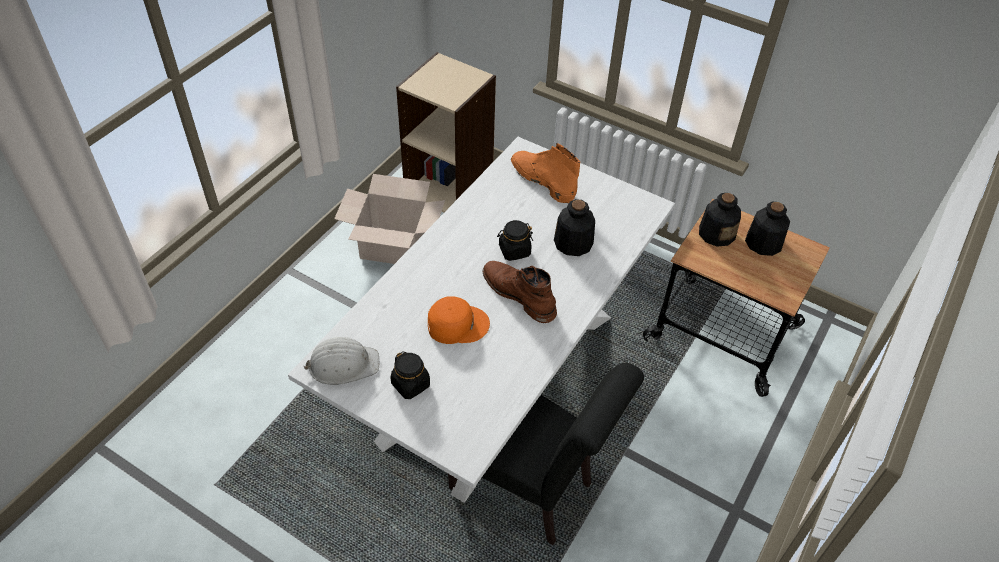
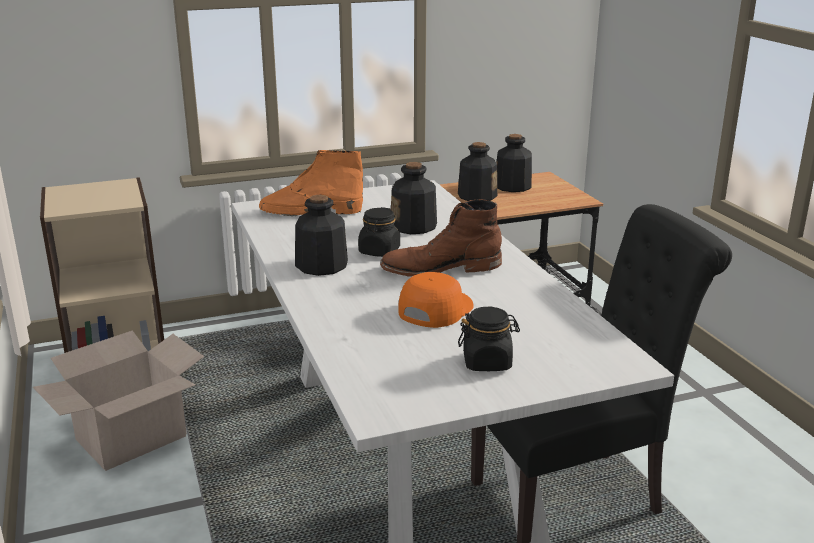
camera: 50 degrees left, 25 degrees down
white hard hat [304,337,379,385] -> none
none -> bottle [295,195,348,276]

